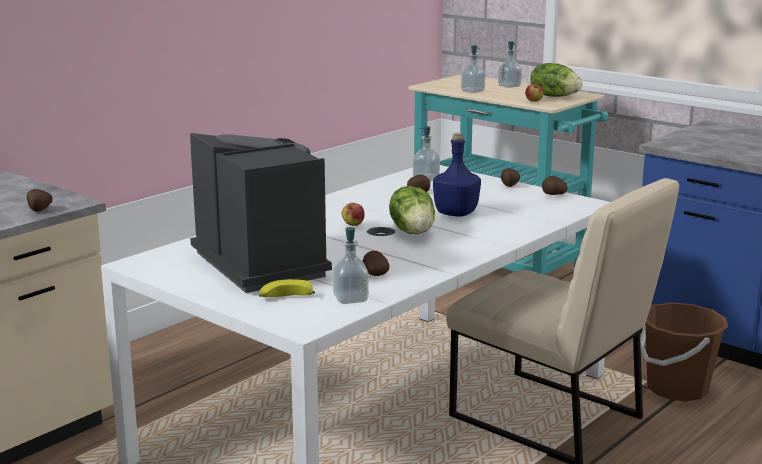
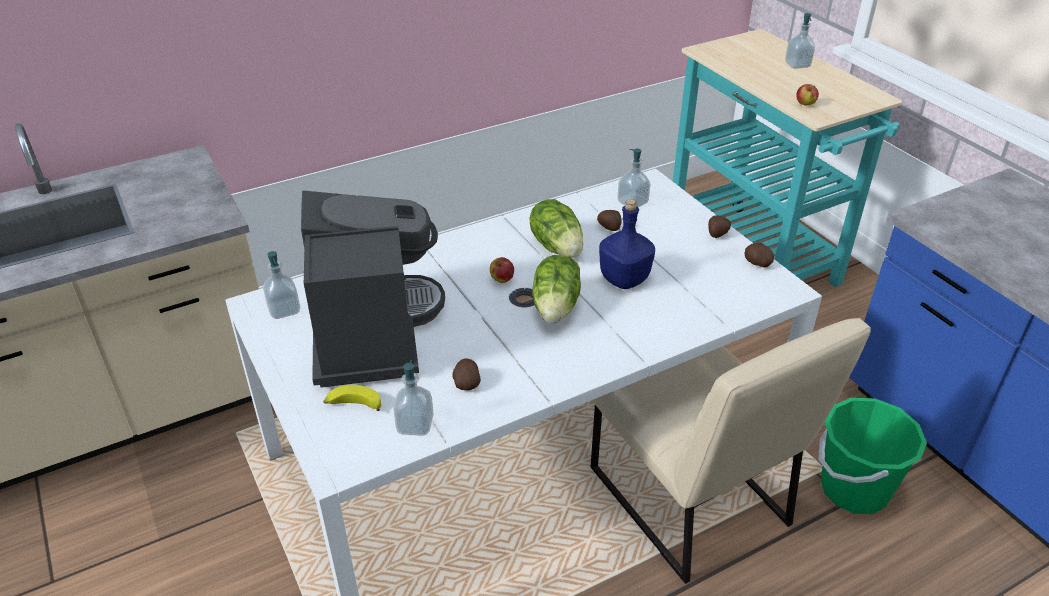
camera: 20 degrees right, 20 degrees up
potato [27,189,53,212] -> none
soap dispenser [461,45,486,93] -> soap dispenser moved to [263,251,300,319]
lettuce [530,63,583,97] -> lettuce moved to [530,199,583,257]
brown bucket [640,303,728,401] -> green bucket [818,398,927,514]

